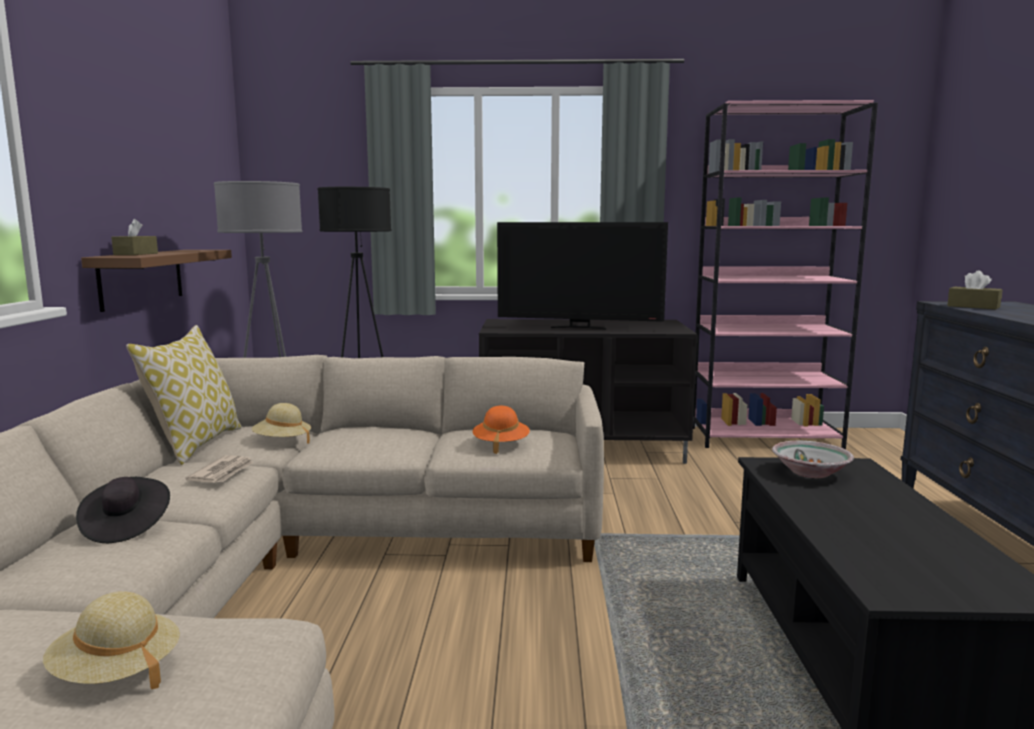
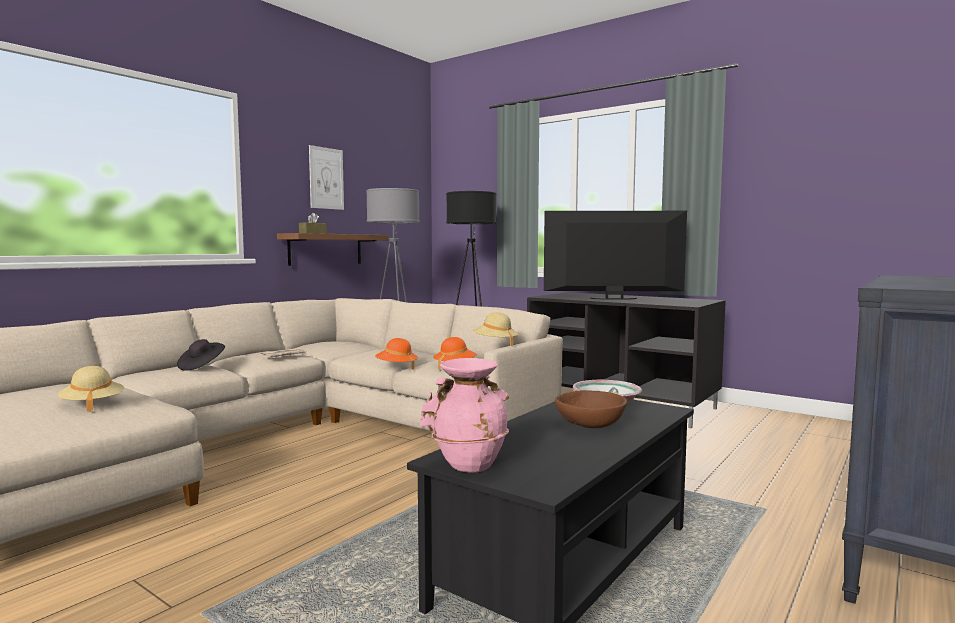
camera: 35 degrees right, 5 degrees down
pillow [126,325,242,465] -> none
beige hat [252,403,311,444] -> beige hat moved to [473,312,518,346]
television [497,222,668,330] -> television turned 135 degrees clockwise [544,211,687,300]
pink bookcase [693,100,878,449] -> none
brown tissue box [947,270,1003,309] -> none
none -> picture [309,145,344,210]
none -> orange hat [375,338,418,370]
none -> pink vase [420,358,509,473]
none -> brown bowl [555,390,627,428]

